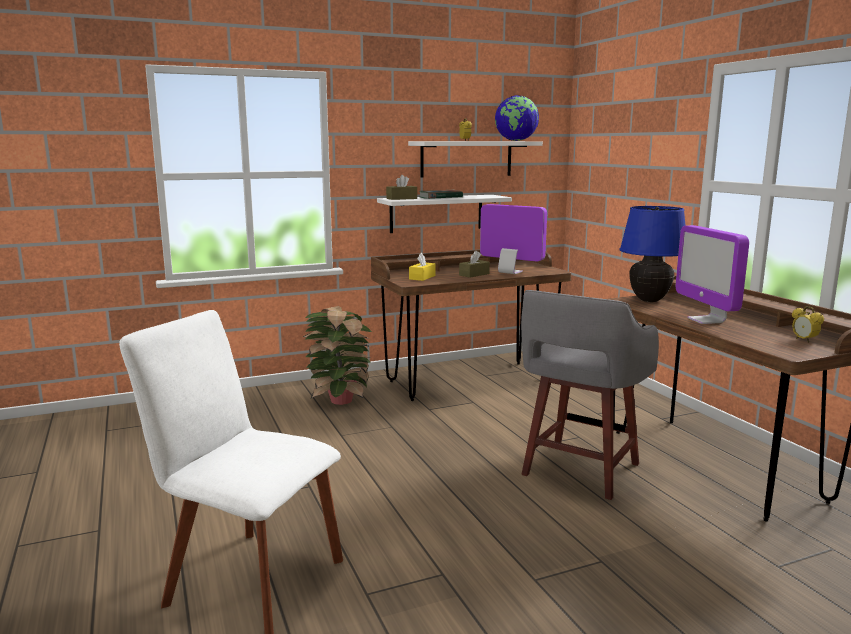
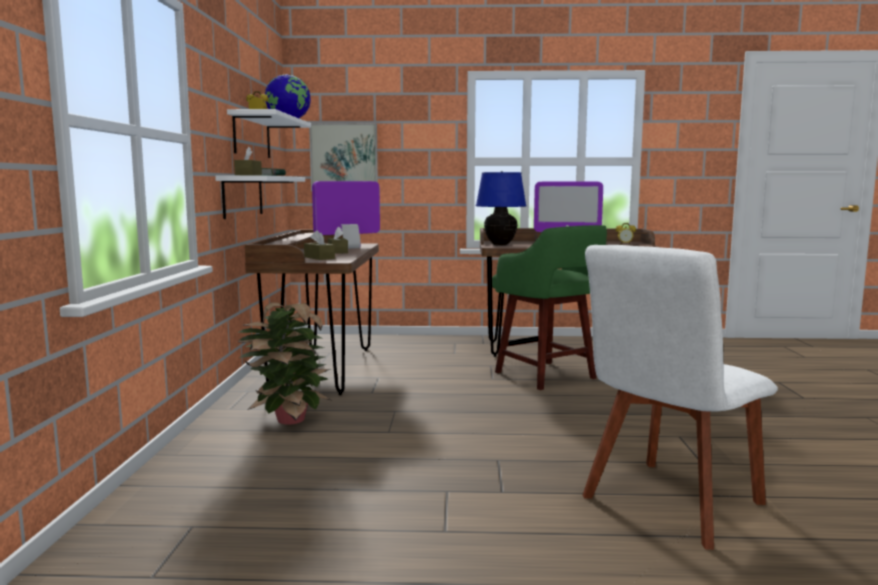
camera: 65 degrees left, 5 degrees down
yellow tissue box [409,253,436,281] -> brown tissue box [304,230,335,260]
grey stool [521,290,659,500] -> green stool [492,225,607,390]
none -> picture [309,123,378,191]

